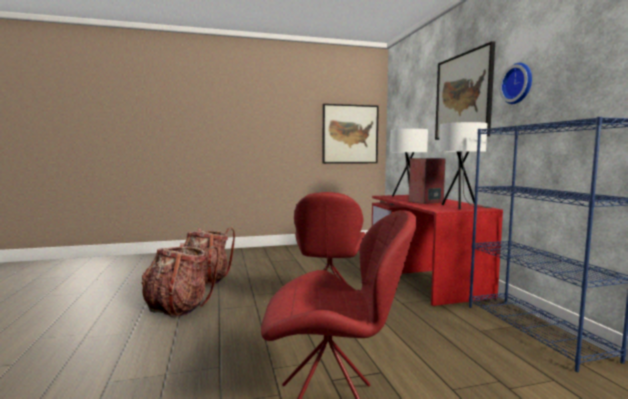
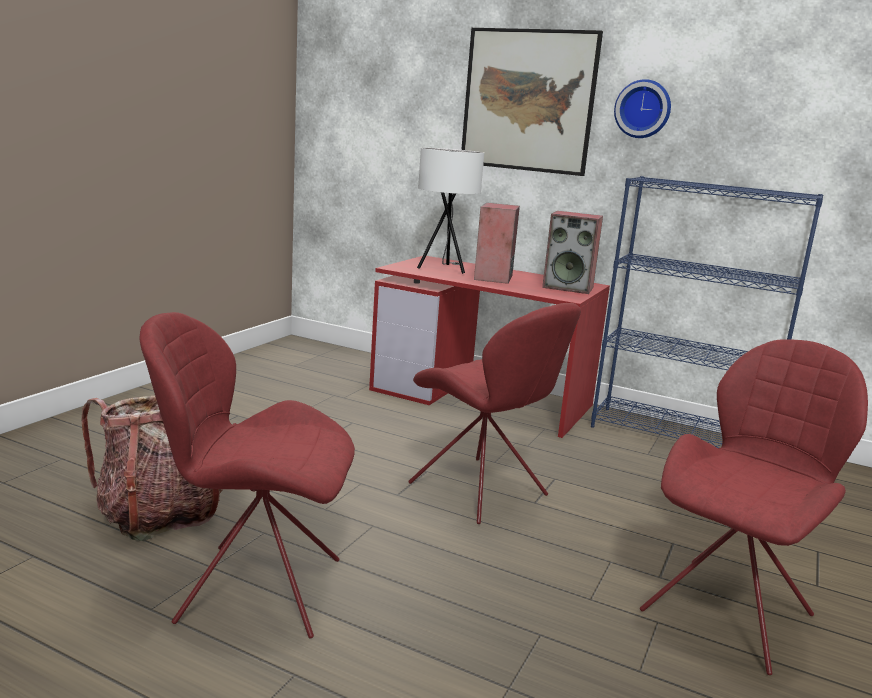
camera: 50 degrees left, 10 degrees up
backpack [141,243,219,318] -> red chair [140,312,355,638]
picture [323,104,379,164] -> none
white table lamp [439,122,492,209] -> speaker [542,211,603,294]

